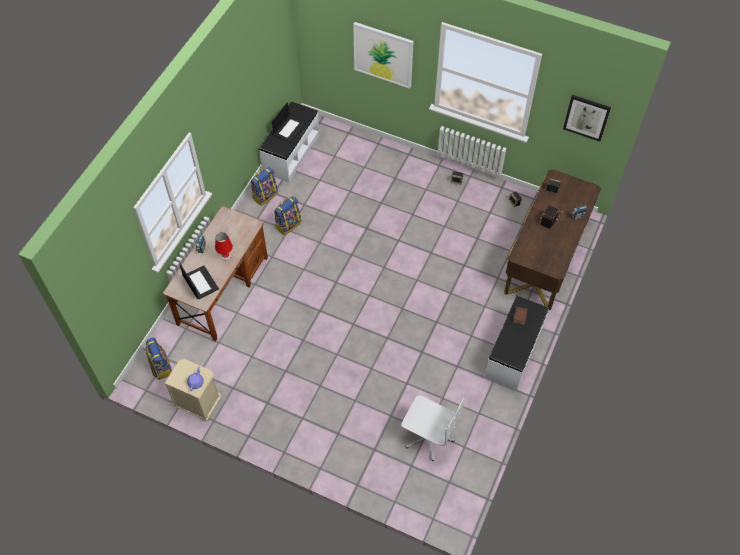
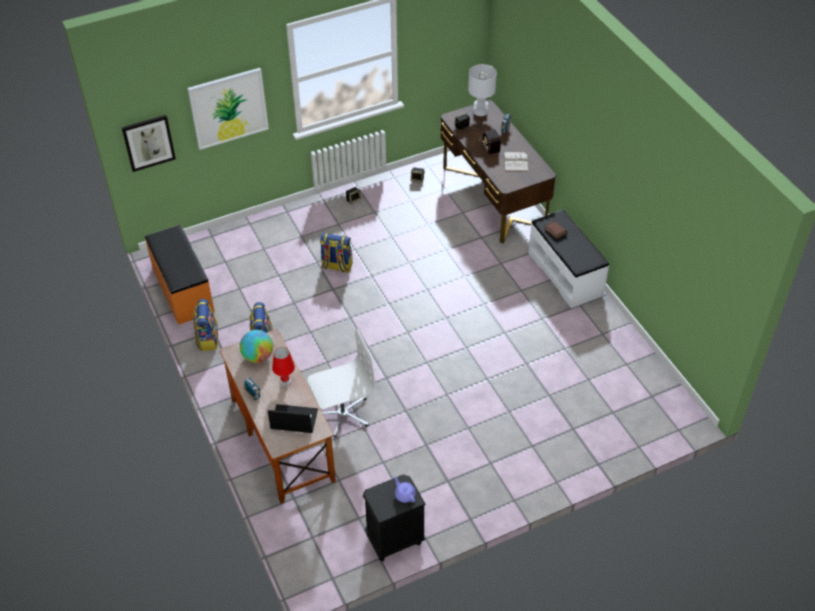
camera: 50 degrees left, 10 degrees down
backpack [145,338,172,380] -> backpack moved to [320,233,352,273]
beige nightstand [164,359,221,421] -> black nightstand [363,474,426,561]
white bench [259,101,319,182] -> orange bench [145,225,215,325]
laptop [272,103,306,143] -> none
white office chair [401,395,464,461] -> white office chair moved to [308,329,375,438]
picture [563,95,611,142] -> picture moved to [121,115,176,172]
none -> globe [240,330,273,363]
none -> white table lamp [468,64,497,116]
none -> white book [504,152,528,172]

